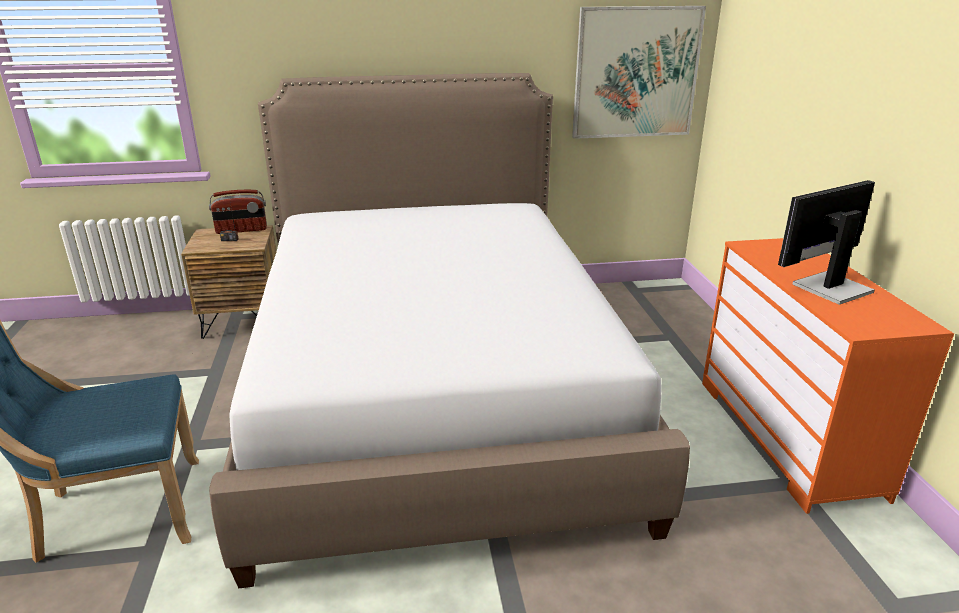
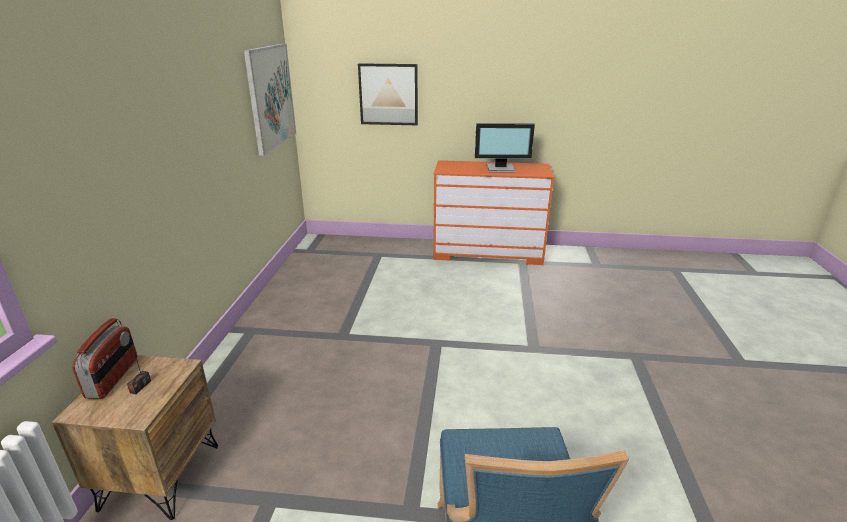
camera: 75 degrees left, 0 degrees up
bed [209,73,690,588] -> none
monitor [778,180,875,305] -> monitor turned 75 degrees counterclockwise [475,123,535,172]
none -> picture [358,63,418,125]

